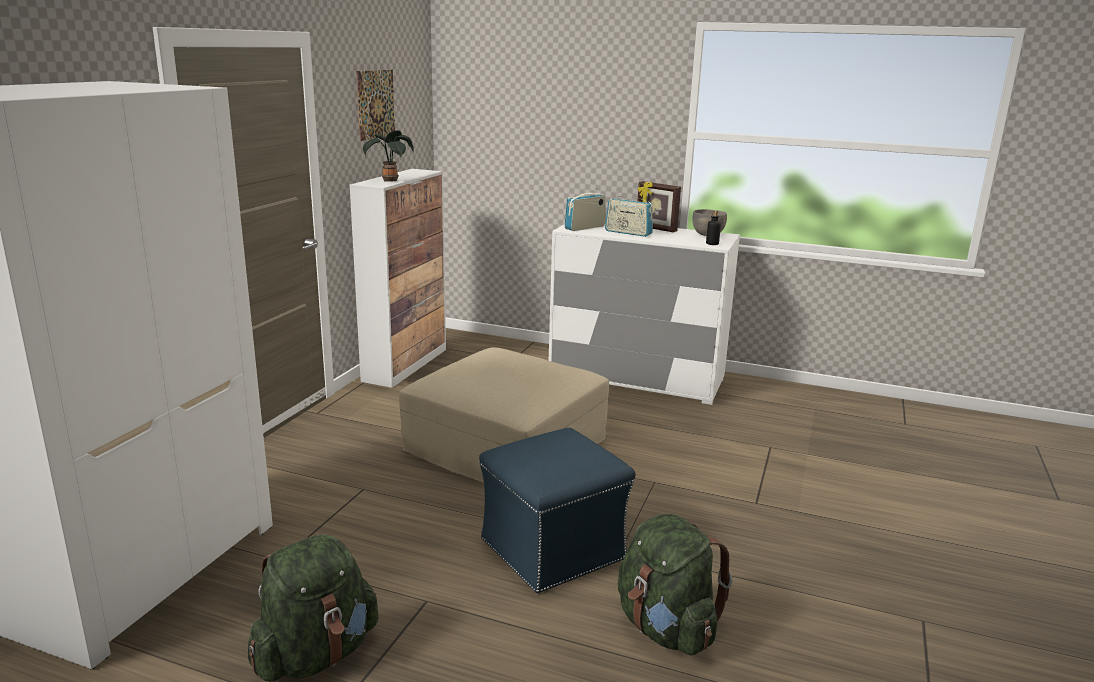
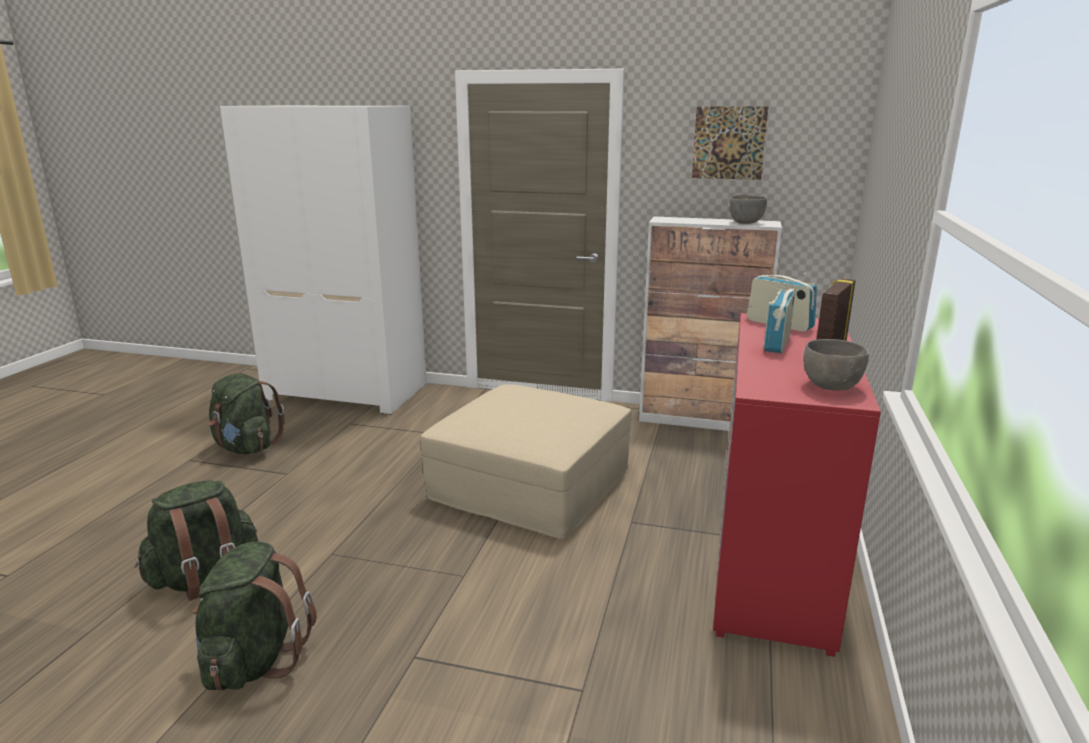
camera: 85 degrees right, 0 degrees up
potted plant [363,130,414,182] -> none
blue ottoman [479,428,635,593] -> none
white dresser [549,221,740,405] -> red dresser [713,313,881,657]
bottle [706,210,721,245] -> none
none -> green backpack [193,542,317,691]
none -> grey bowl [730,195,767,224]

